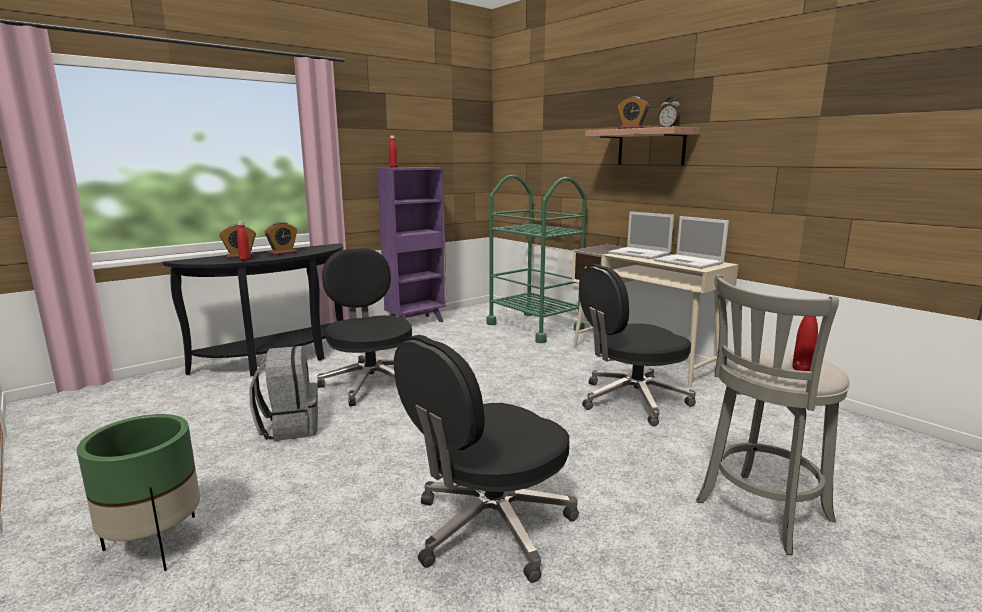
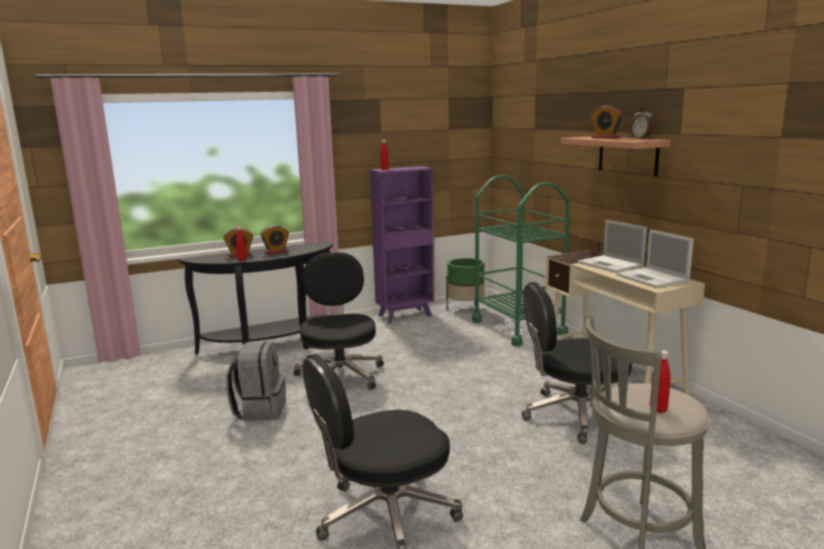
camera: 15 degrees right, 0 degrees up
green planter [77,414,200,571] -> green planter moved to [446,258,485,310]

